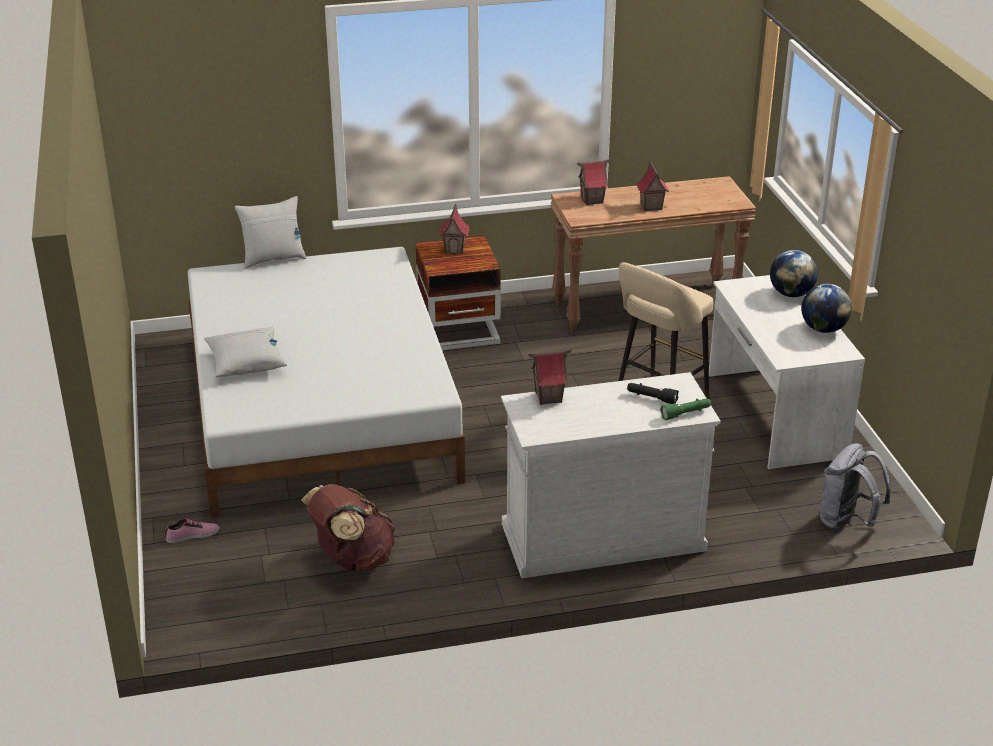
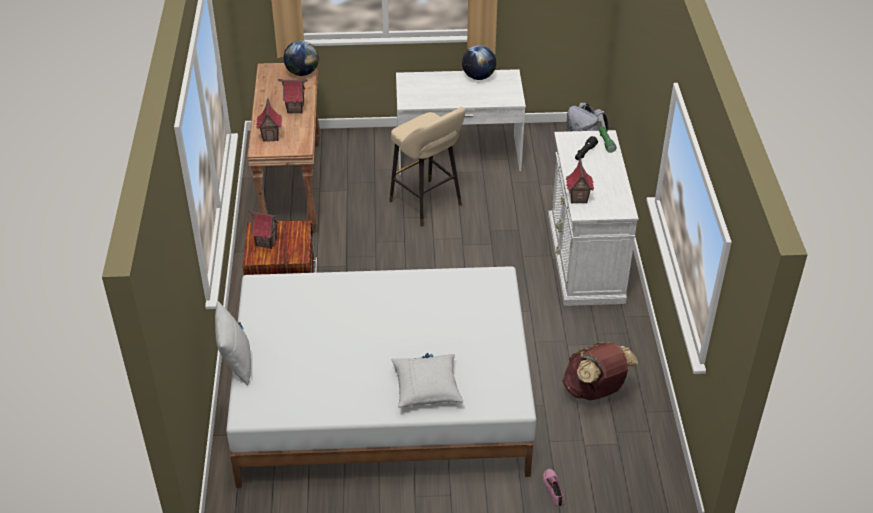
camera: 80 degrees left, 10 degrees up
globe [770,250,818,297] -> globe moved to [284,41,319,76]

